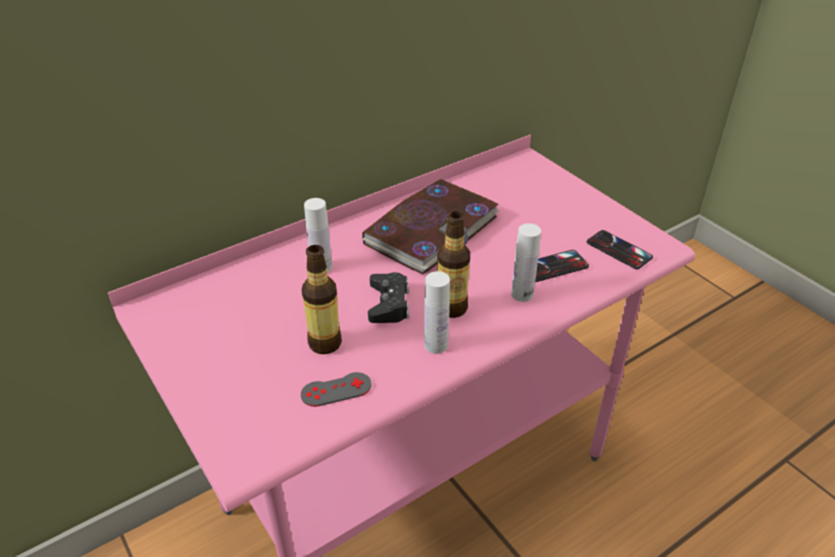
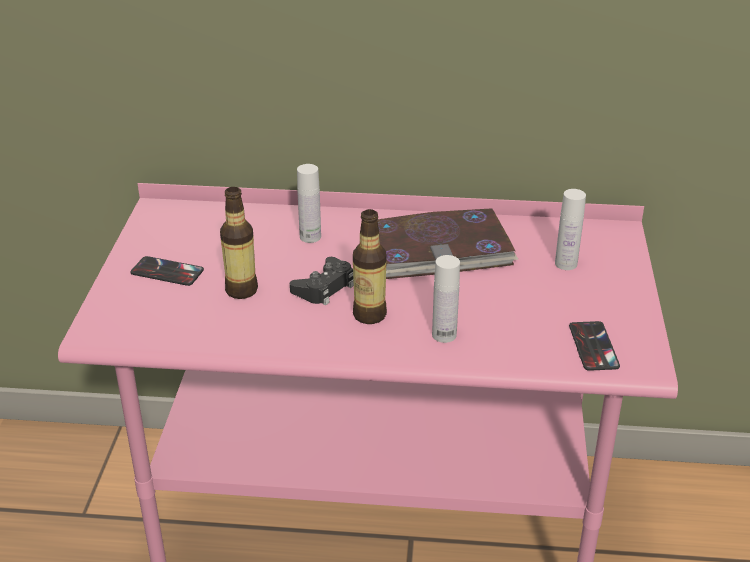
camera: 40 degrees right, 5 degrees down
grey game controller [301,372,372,407] -> none
white bottle [424,271,450,354] -> white bottle moved to [555,189,586,270]
phone [535,250,589,282] -> phone moved to [130,256,204,286]

